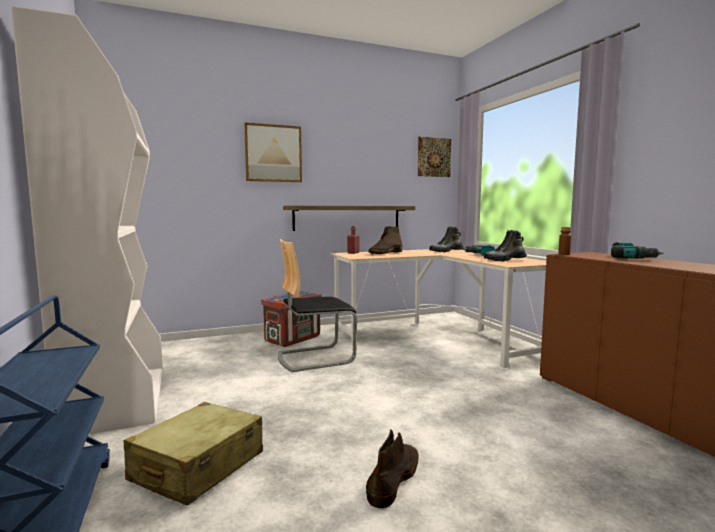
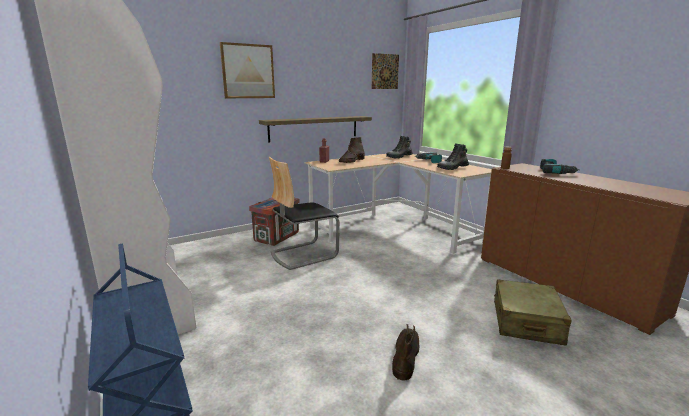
camera: 10 degrees left, 10 degrees up
beige suitcase [124,402,263,506] -> beige suitcase moved to [494,279,571,346]

